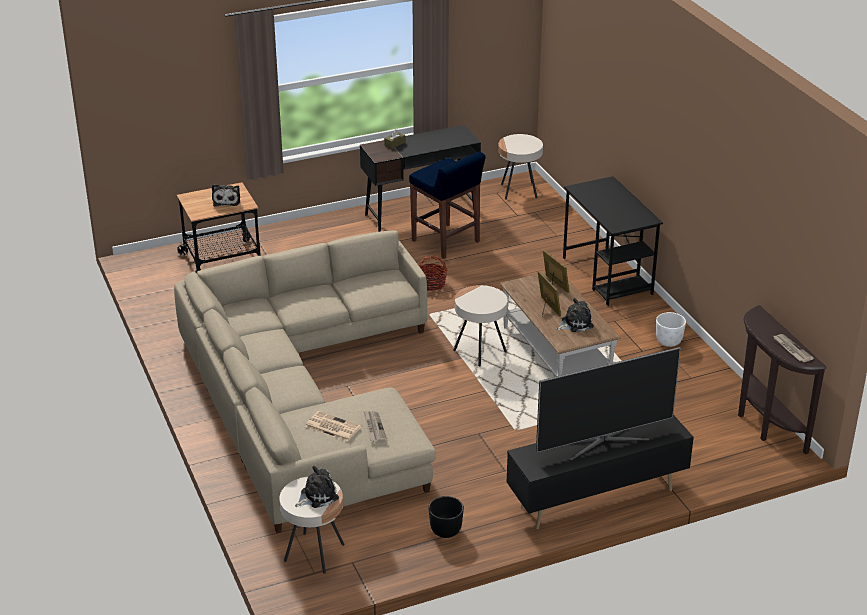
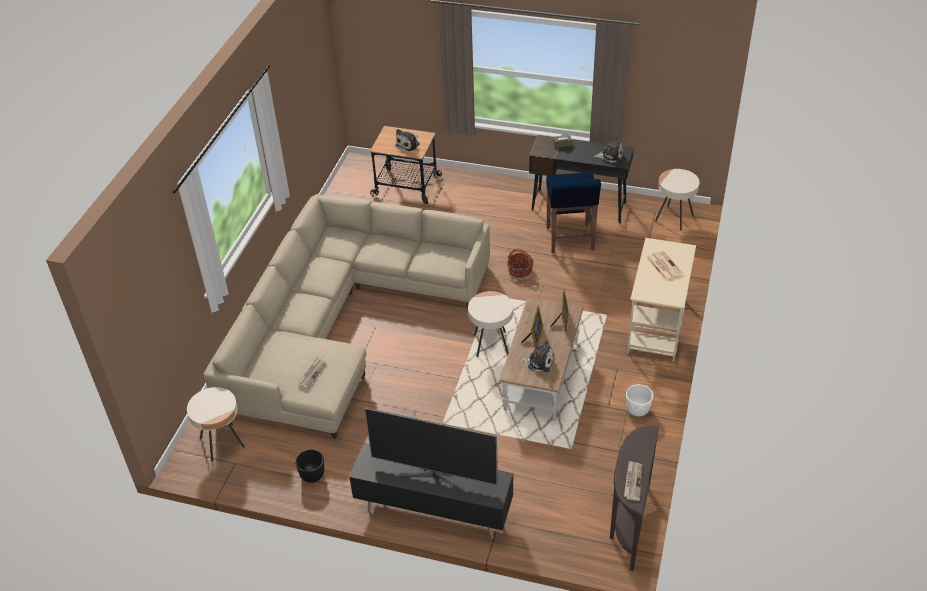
camera: 40 degrees right, 10 degrees up
plush toy [295,466,339,508] -> plush toy moved to [594,137,623,163]
newspaper [305,411,361,442] -> newspaper moved to [646,251,683,281]
black desk [563,176,663,306] -> beige desk [627,238,696,362]

